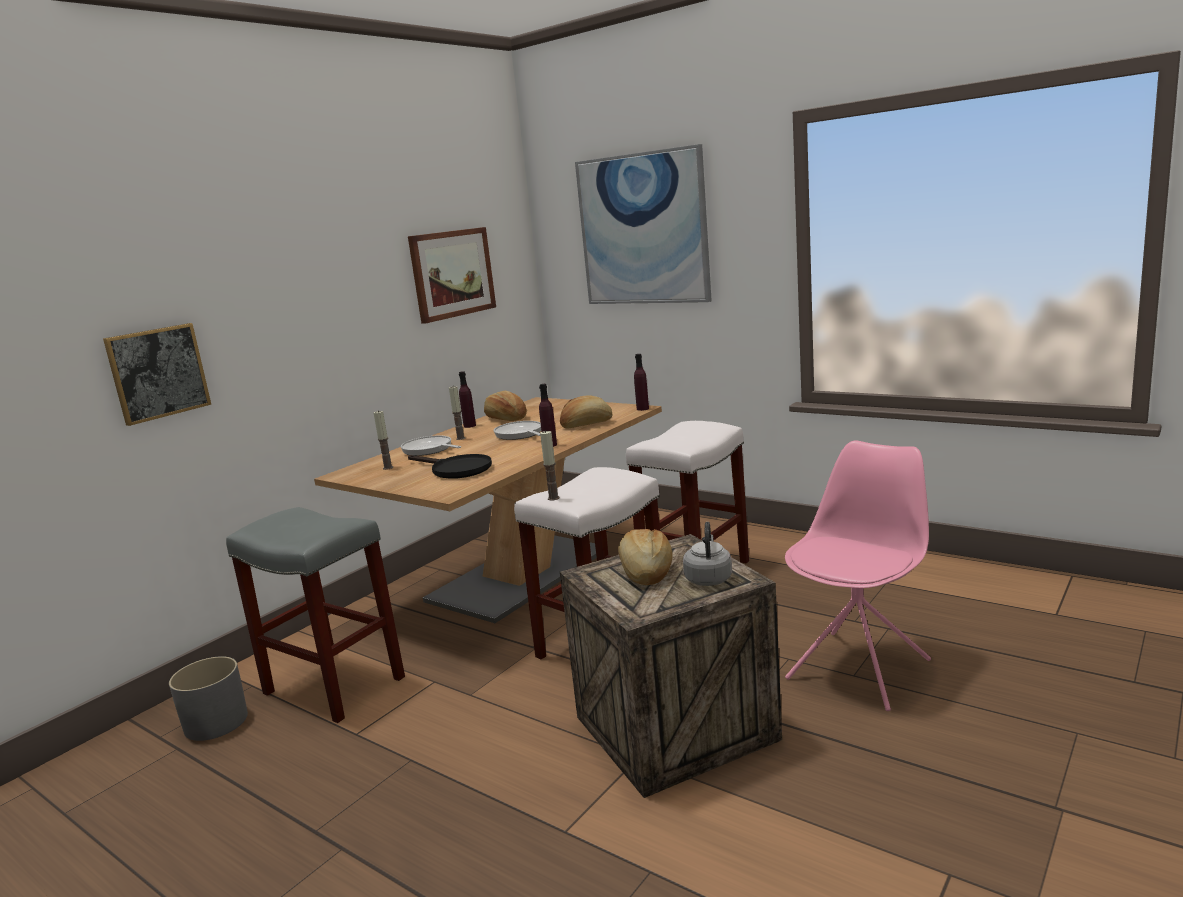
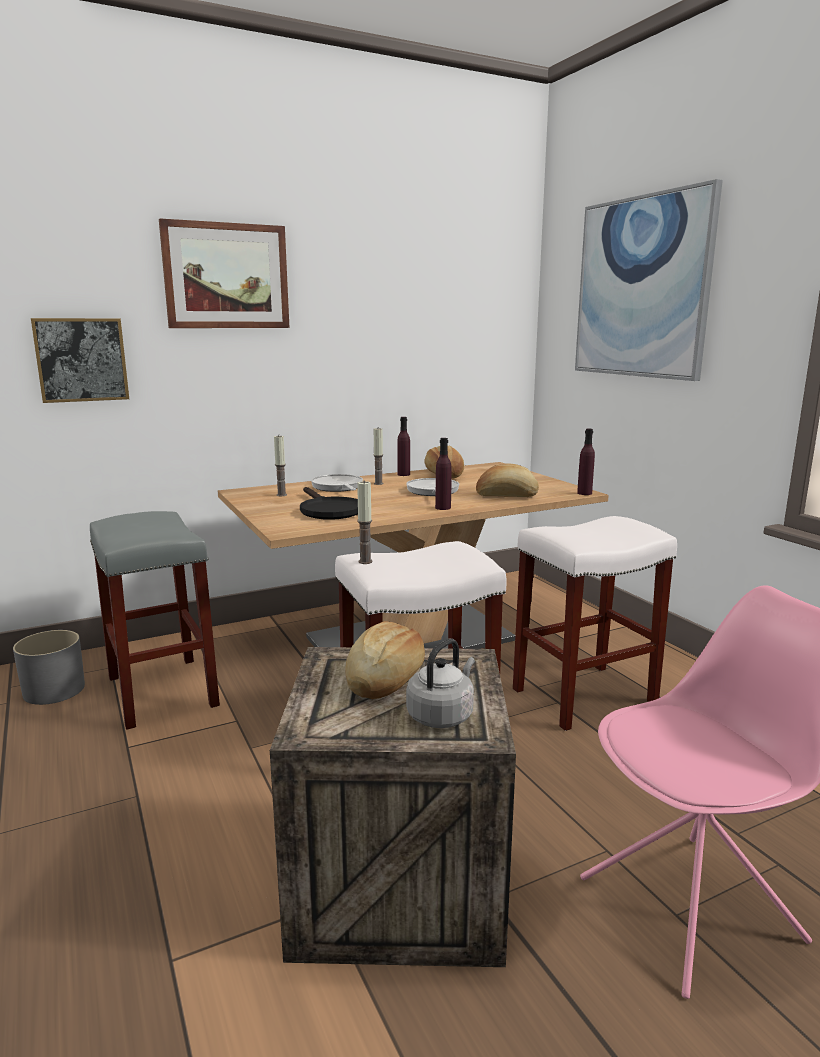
camera: 25 degrees right, 0 degrees up
picture [408,227,496,324] -> picture moved to [159,219,289,328]

